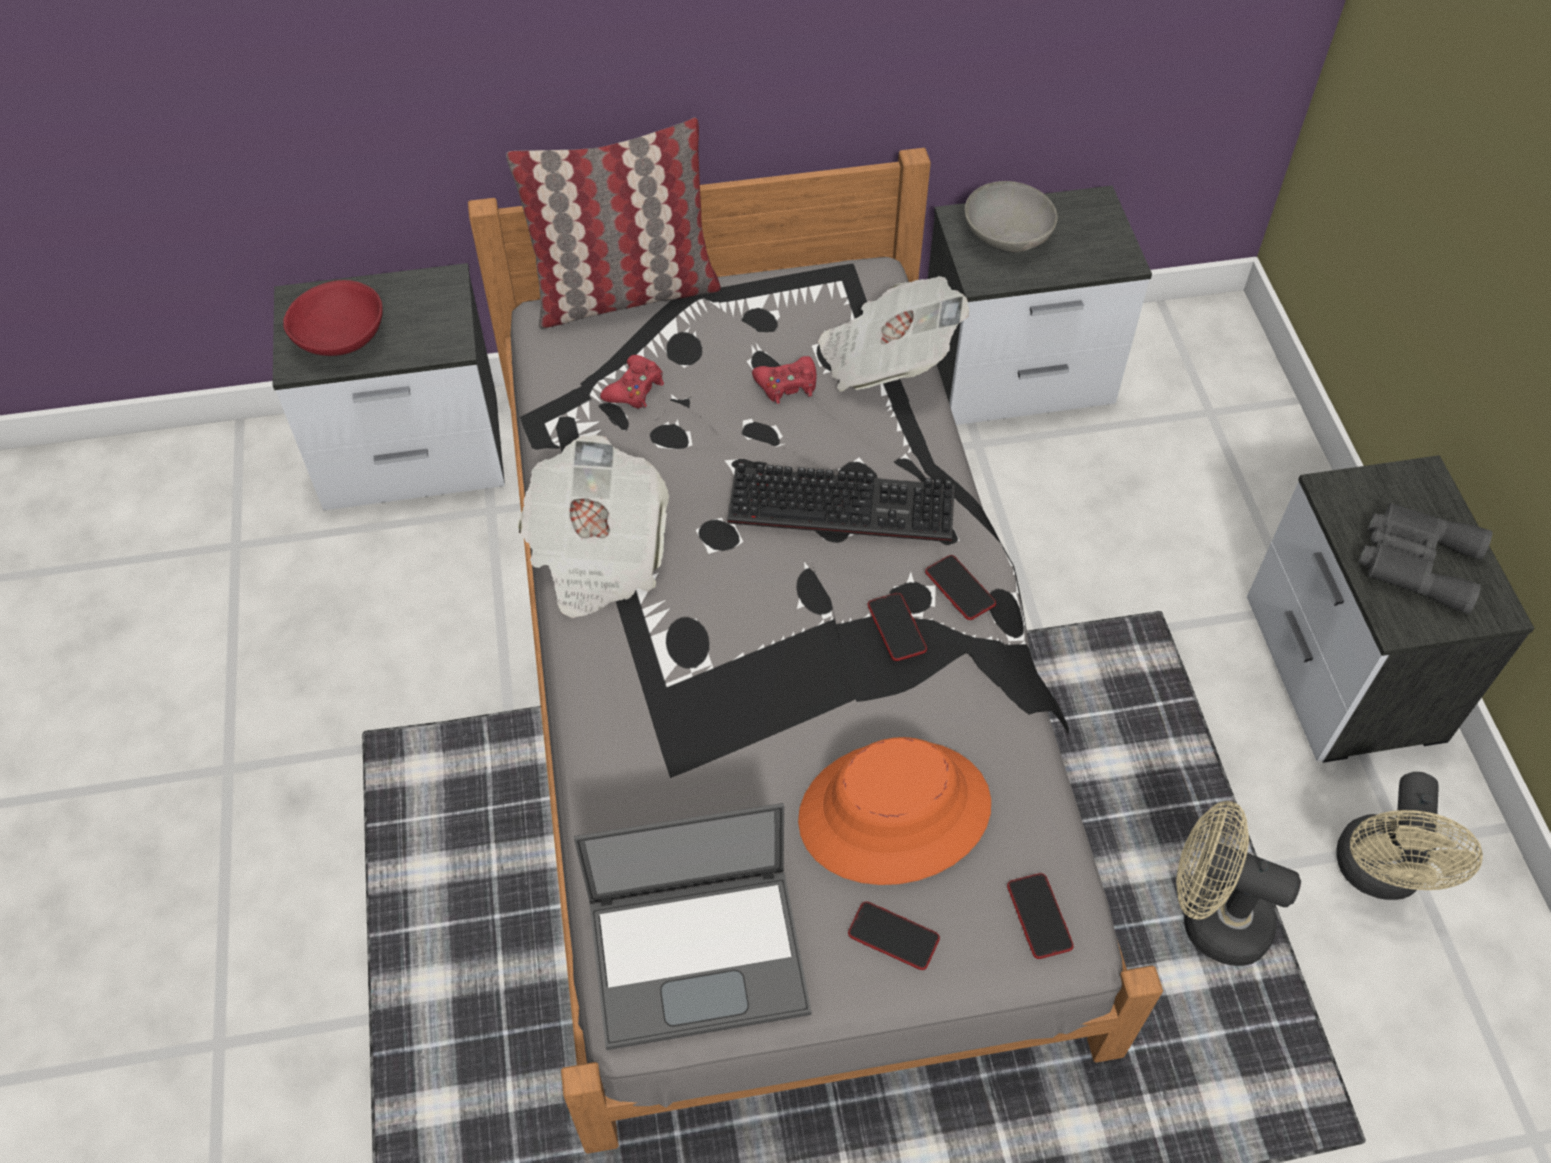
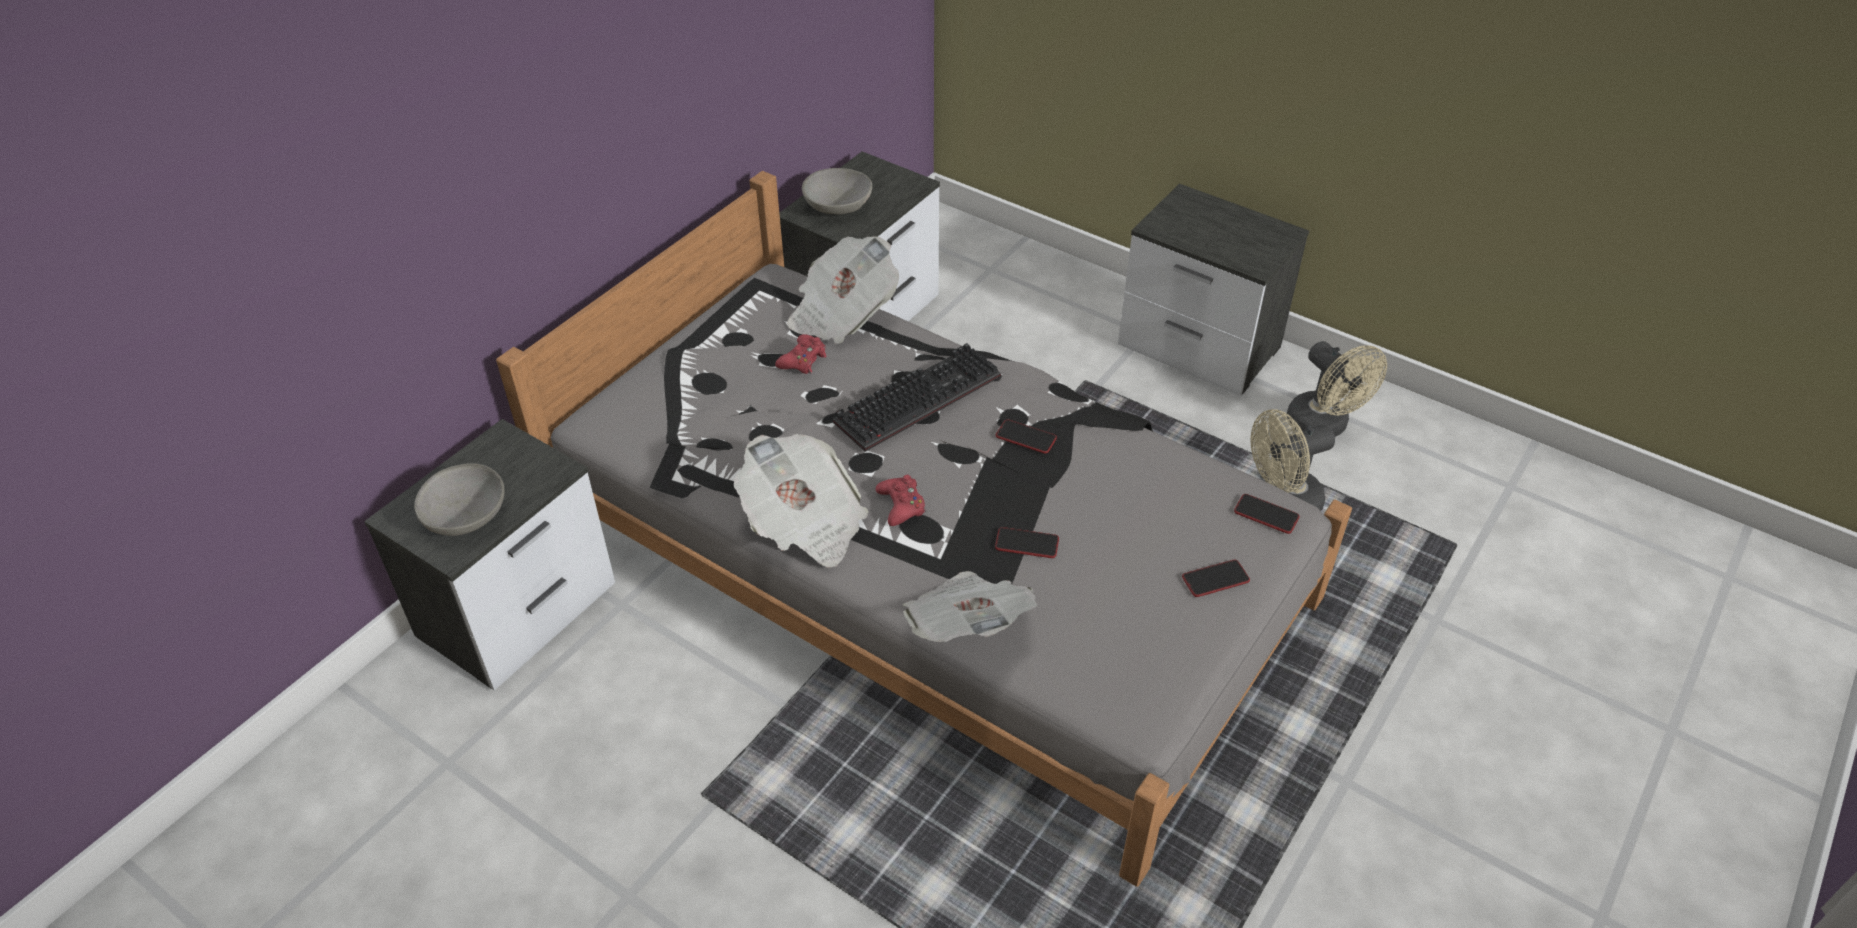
camera: 45 degrees left, 10 degrees down
red bowl [283,280,383,356] -> grey bowl [414,463,504,536]
pillow [506,118,721,328] -> none
laptop [574,803,811,1050] -> none
red game controller [600,355,664,409] -> red game controller moved to [876,475,926,526]
orange hat [798,737,991,885] -> none
phone [925,555,996,620] -> phone moved to [995,527,1059,558]
grey binoculars [1359,503,1493,614] -> none
none -> newspaper [903,571,1038,642]

